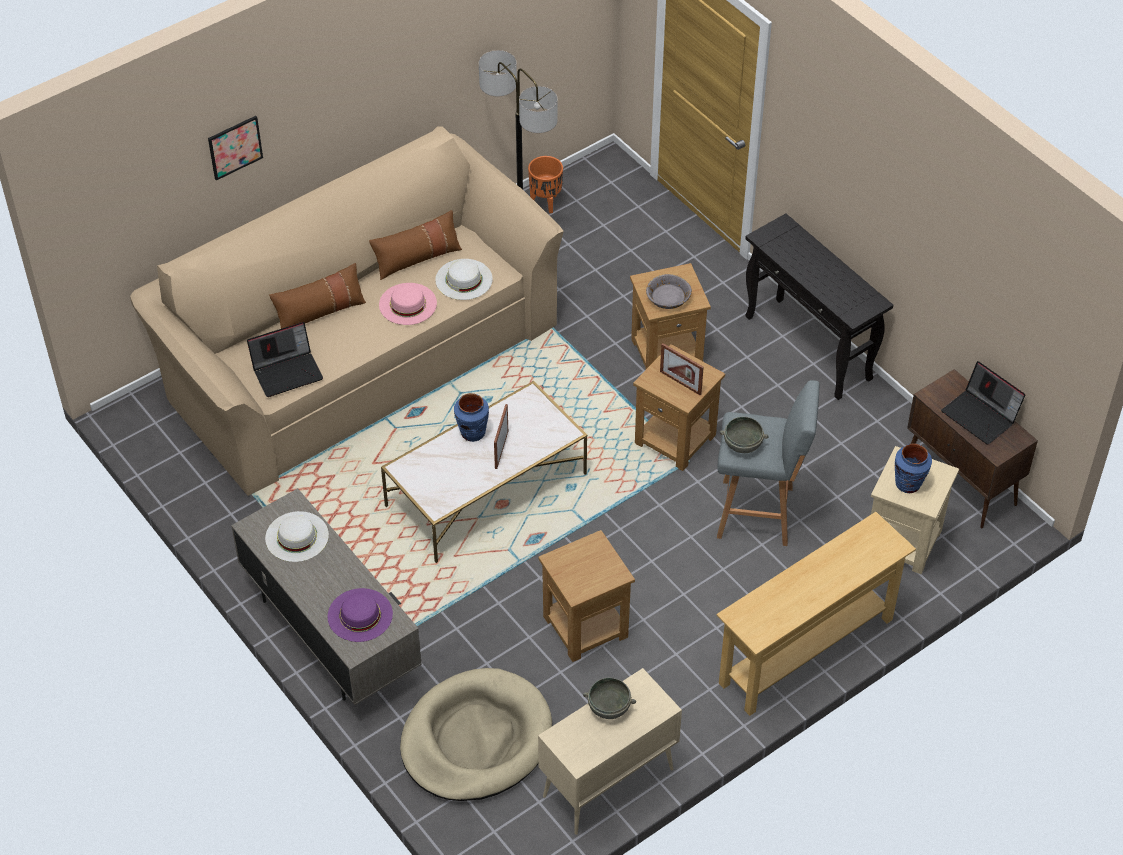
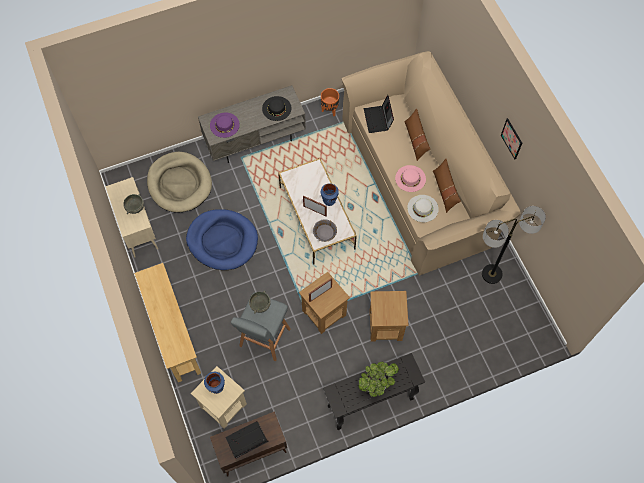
camera: 105 degrees right, 15 degrees up
picture [208,116,263,180] -> picture moved to [501,118,522,159]
white hat [265,511,329,562] -> black hat [262,96,292,121]
orange planter [528,156,563,213] -> orange planter moved to [321,88,339,116]
brown side table [538,530,635,662] -> blue dog bed [186,209,258,270]
grey bowl [646,274,692,309] -> grey bowl moved to [313,219,337,242]
none -> potted plant [358,361,399,397]

